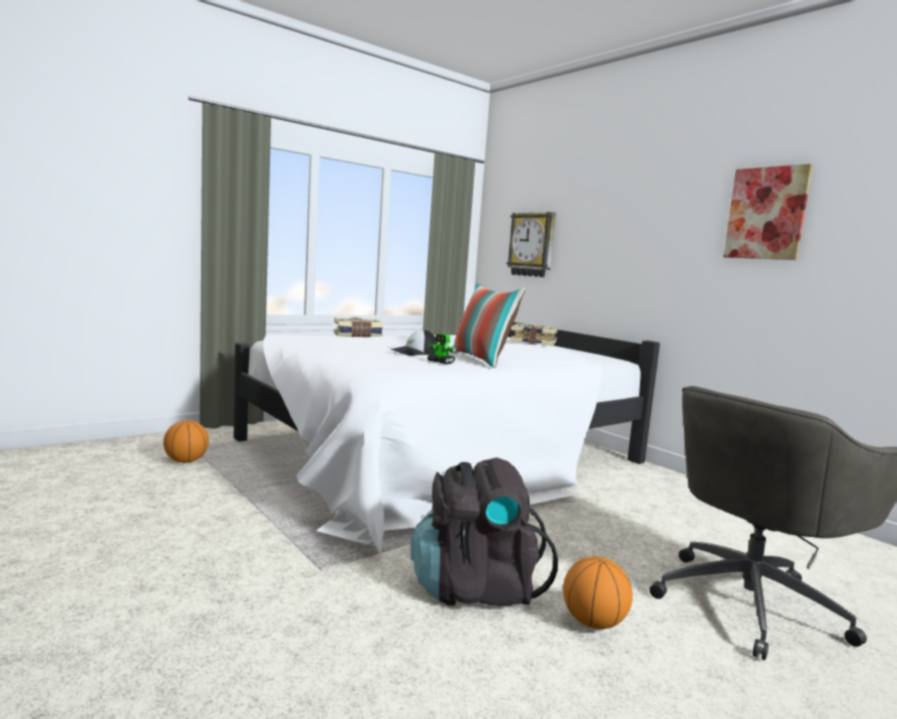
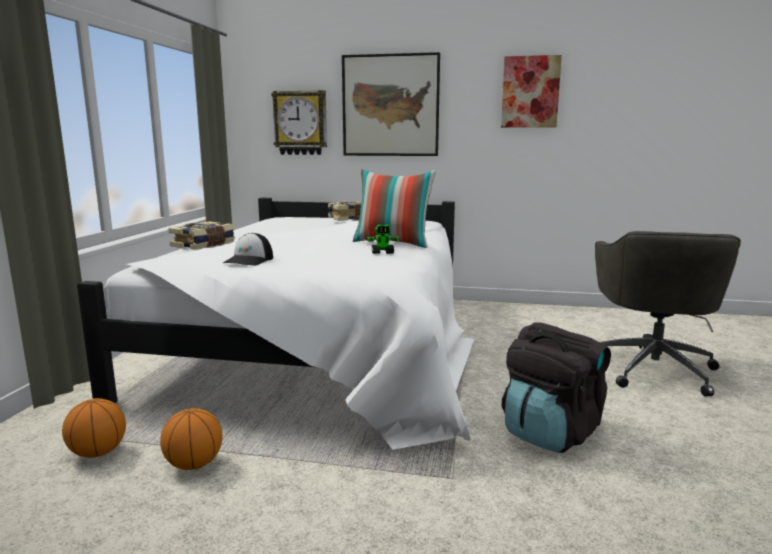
camera: 40 degrees left, 5 degrees up
cap [390,329,438,356] -> cap moved to [223,233,273,266]
basketball [563,556,633,629] -> basketball moved to [160,408,223,470]
none -> picture [342,52,440,156]

